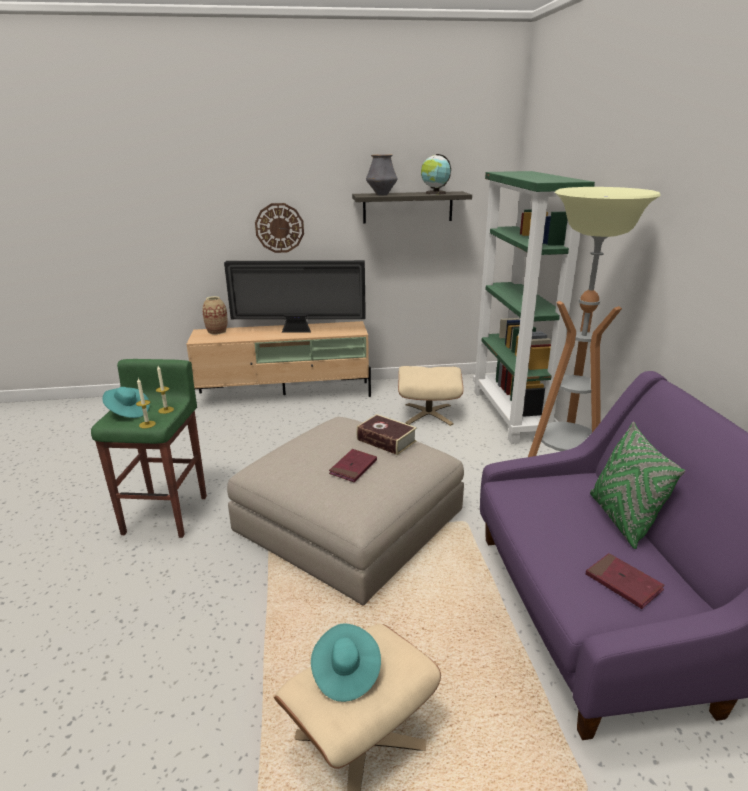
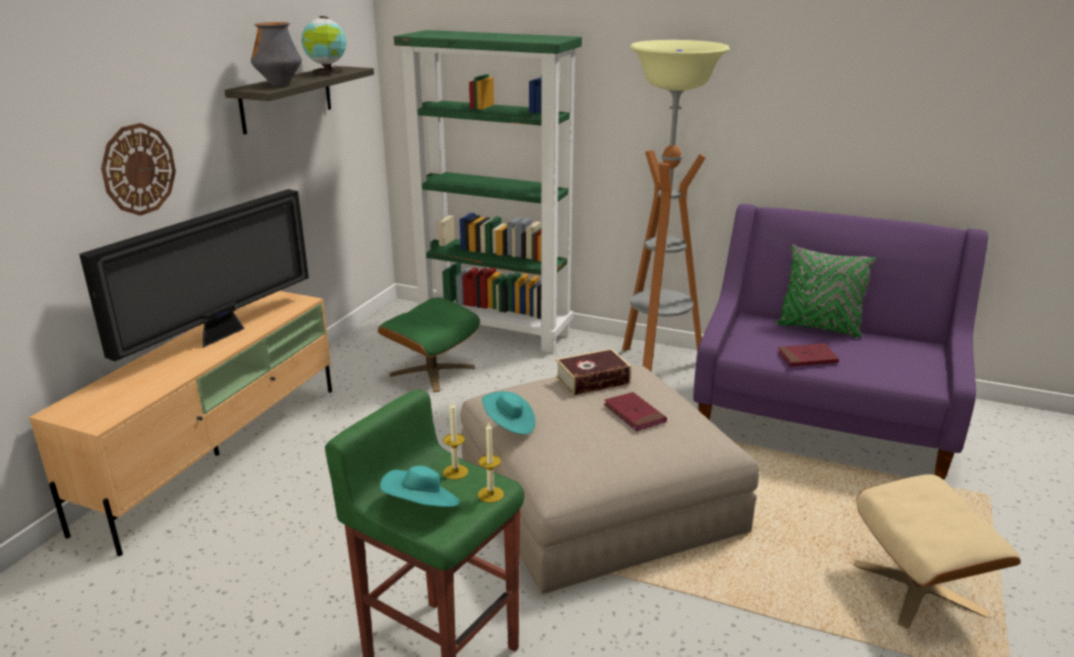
camera: 60 degrees left, 0 degrees up
vase [202,296,228,335] -> none
turquoise hat [311,623,381,702] -> turquoise hat moved to [482,391,535,435]
beige ottoman [398,366,464,426] -> green ottoman [378,297,480,392]
red book [586,553,665,609] -> red book moved to [778,343,839,367]

